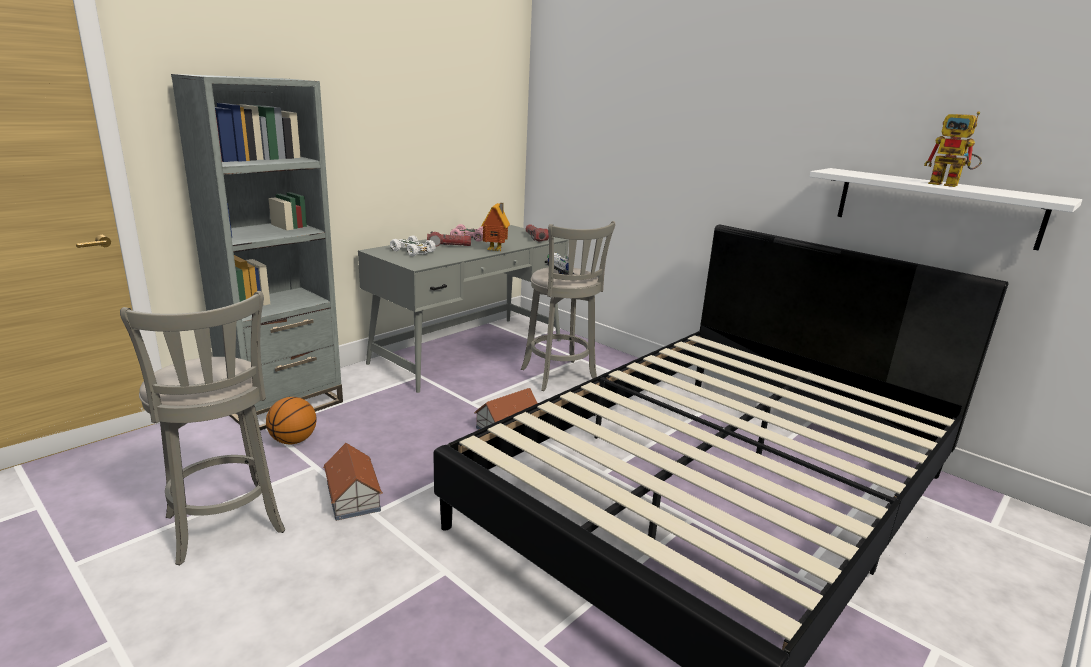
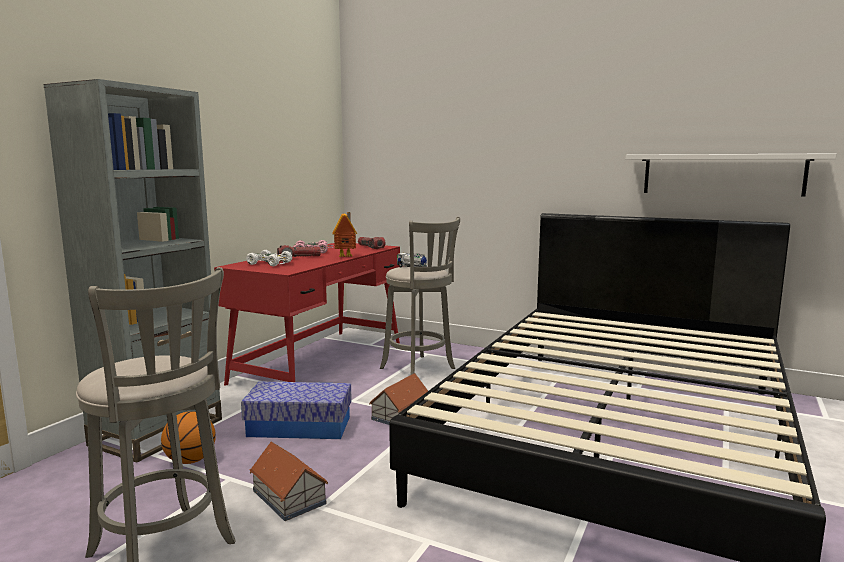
camera: 15 degrees left, 10 degrees down
grey desk [358,225,569,393] -> red desk [214,243,400,386]
toy robot [924,111,982,187] -> none
none -> storage box [241,382,352,439]

